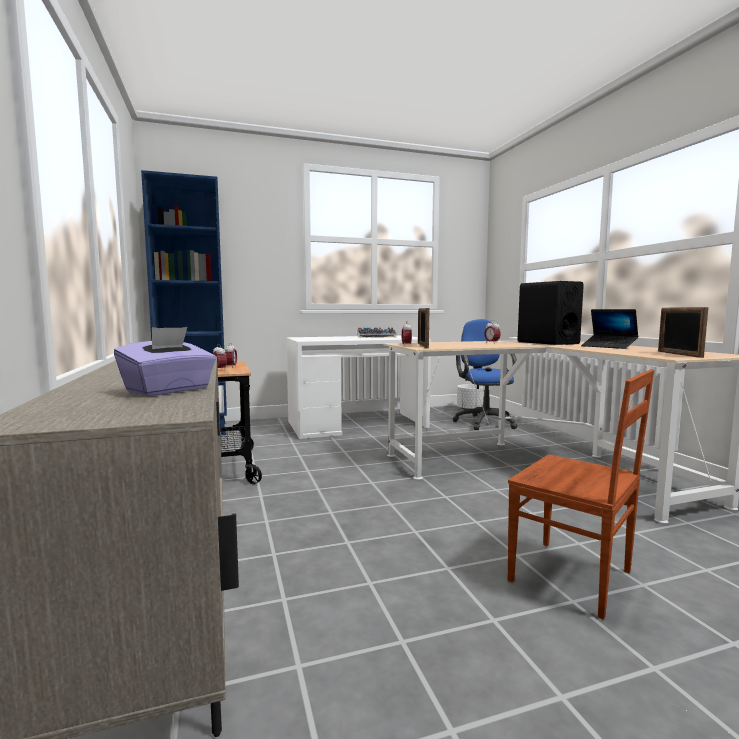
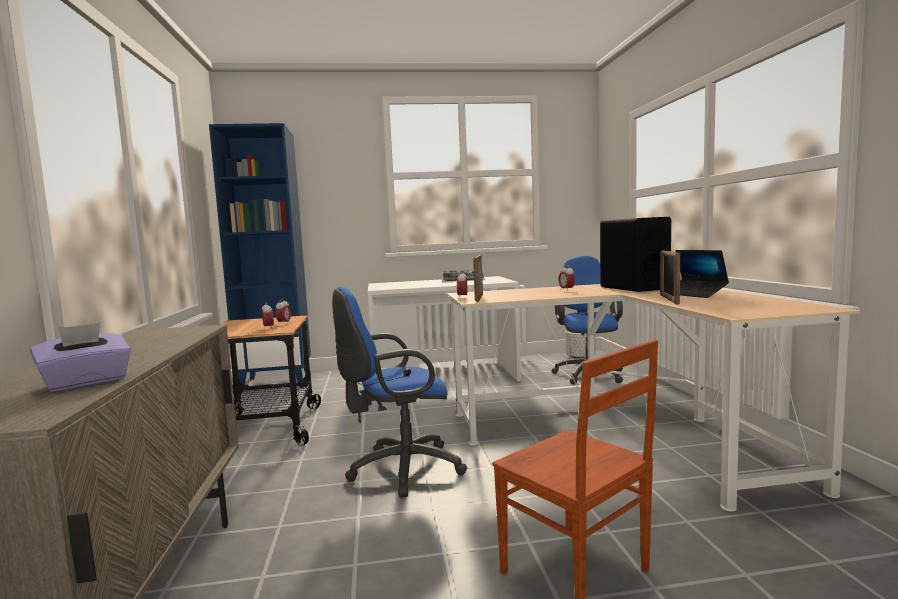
camera: 10 degrees right, 0 degrees up
picture frame [658,307,708,358] -> picture frame moved to [660,250,680,304]
none -> blue office chair [332,287,467,497]

